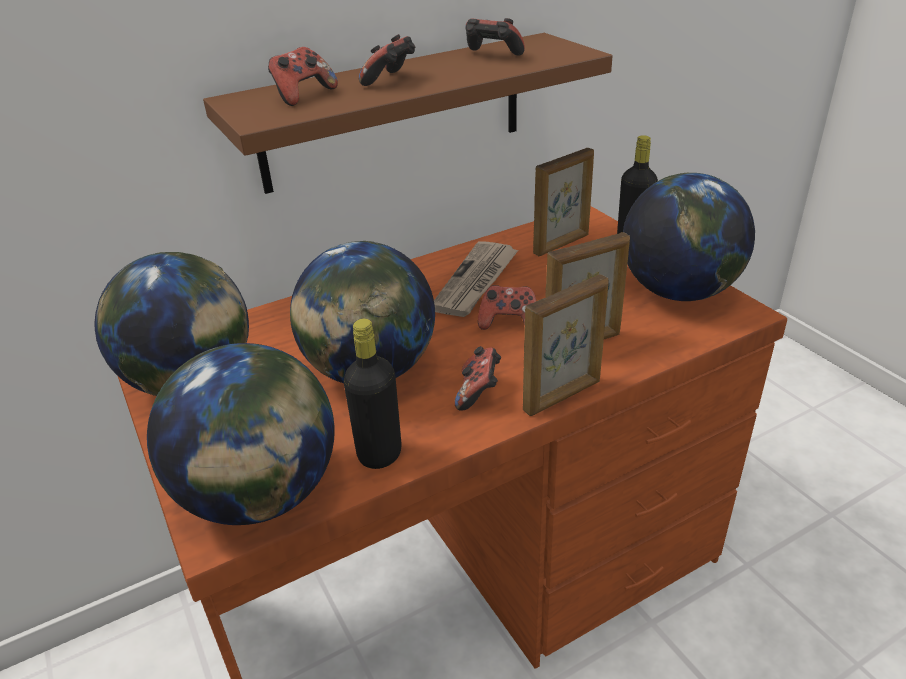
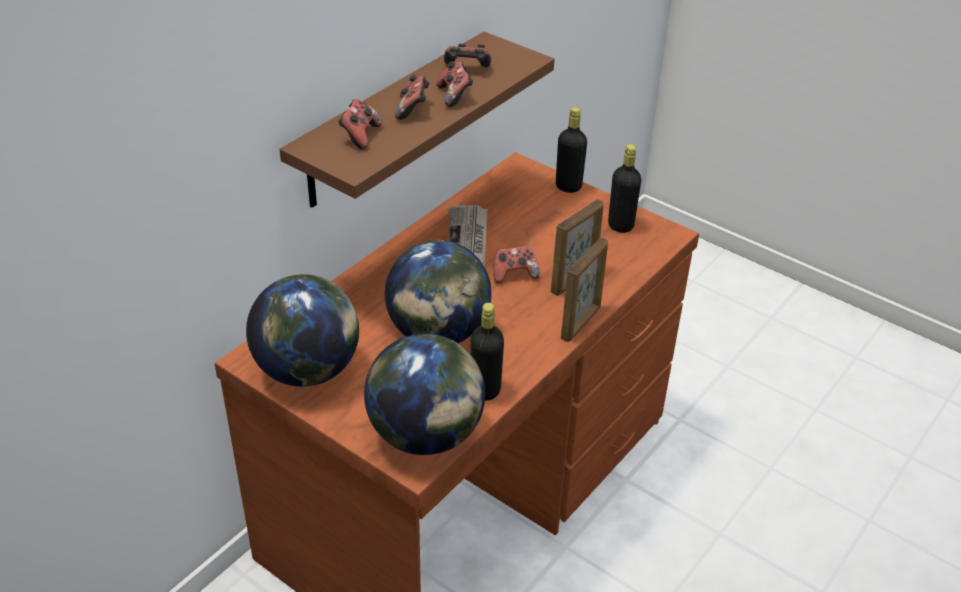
camera: 25 degrees left, 5 degrees up
game controller [454,346,501,410] -> game controller moved to [436,61,473,107]
picture frame [533,148,594,256] -> none
globe [623,173,755,301] -> black bottle [608,144,641,233]

